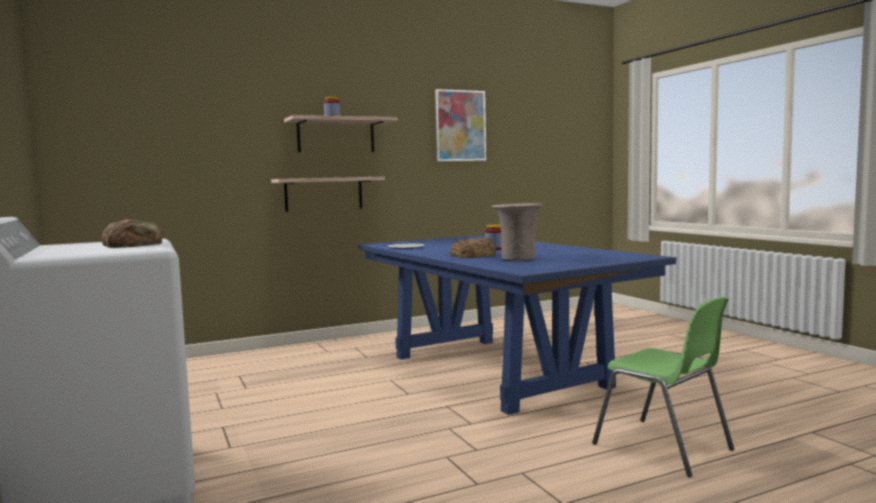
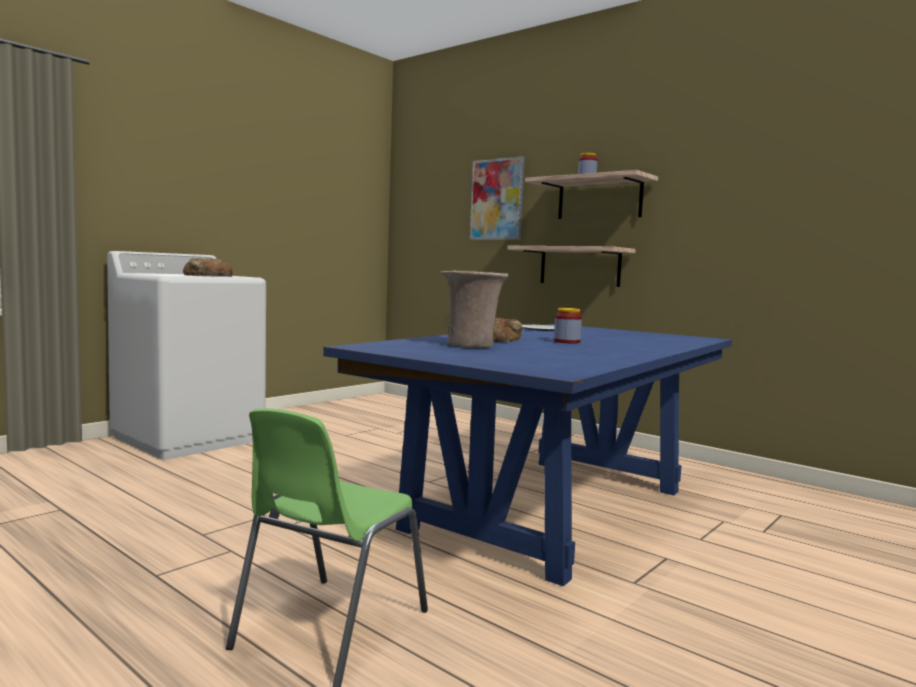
camera: 65 degrees right, 0 degrees up
picture [435,89,486,161] -> picture moved to [470,156,525,240]

